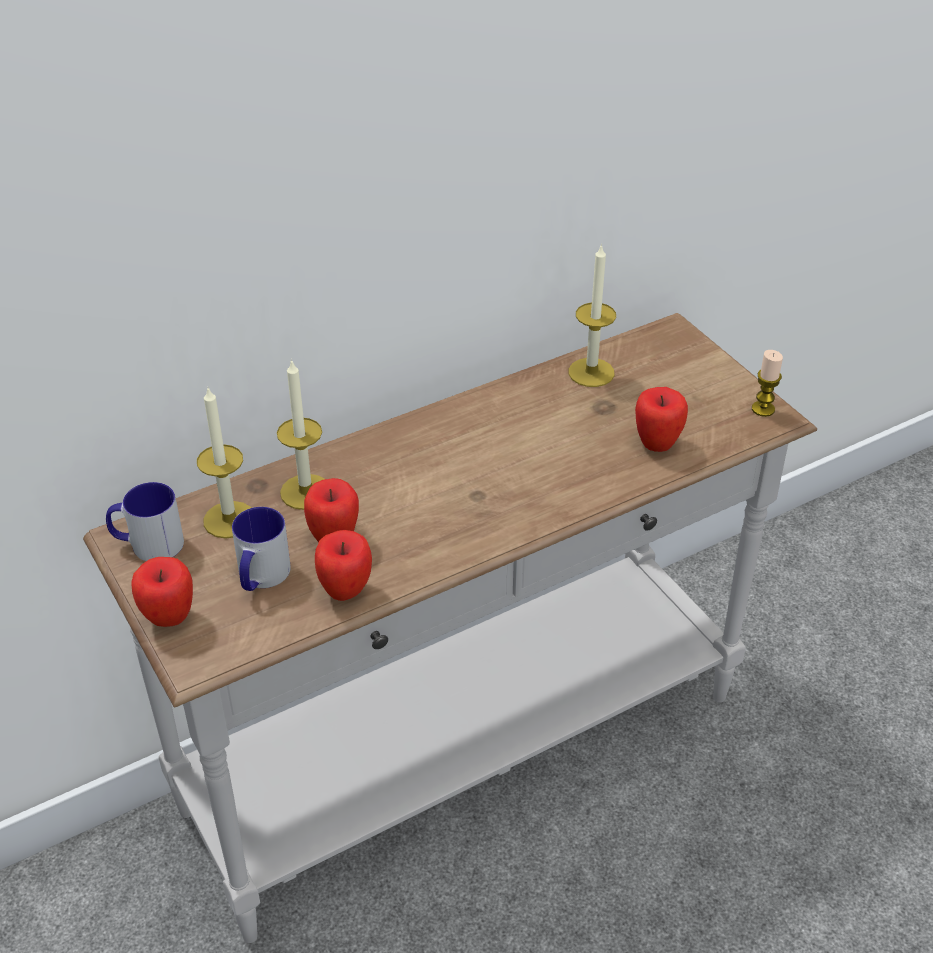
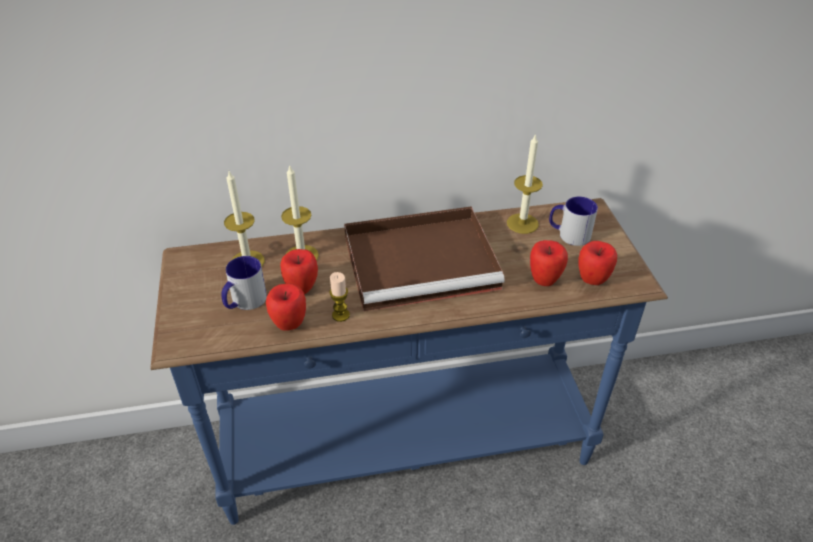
camera: 20 degrees right, 0 degrees up
white console table [83,313,817,943] -> blue console table [150,198,668,525]
mug [106,482,184,561] -> mug moved to [549,197,598,246]
apple [132,557,193,627] -> apple moved to [578,241,617,285]
candle [752,350,783,417] -> candle moved to [329,272,350,322]
none -> brown tray [344,206,505,311]

